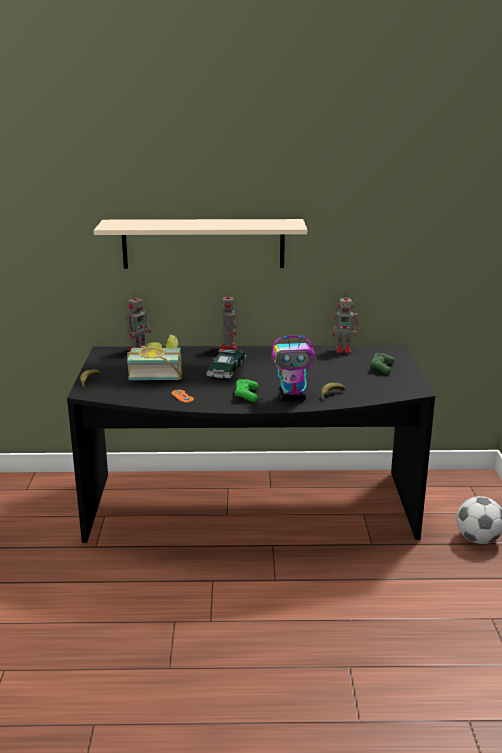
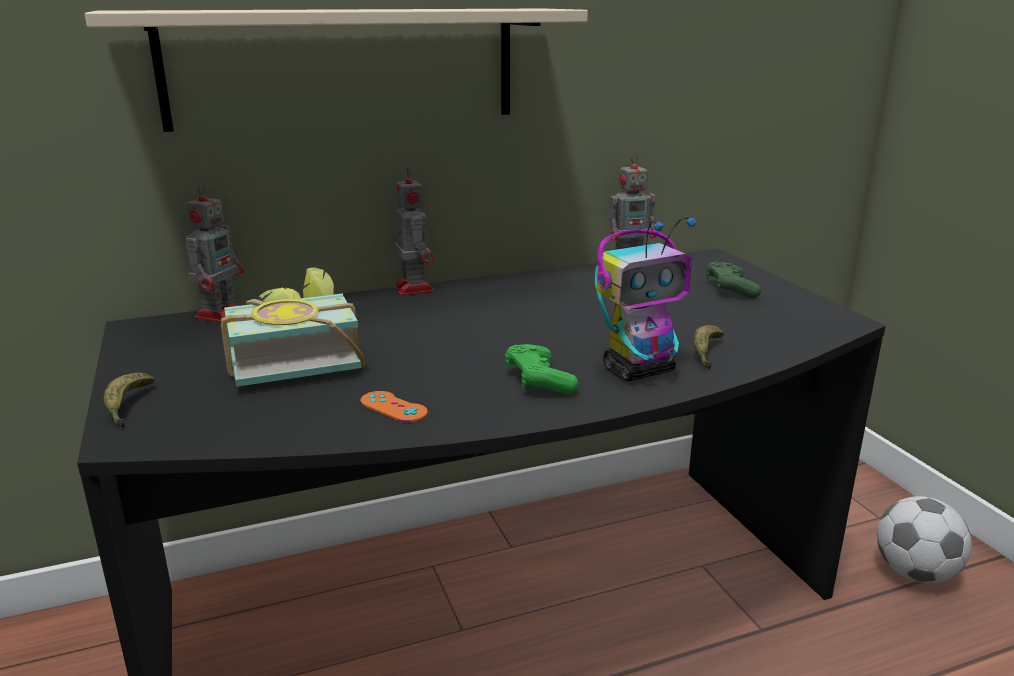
camera: 20 degrees left, 0 degrees up
toy car [206,349,246,379] -> none

